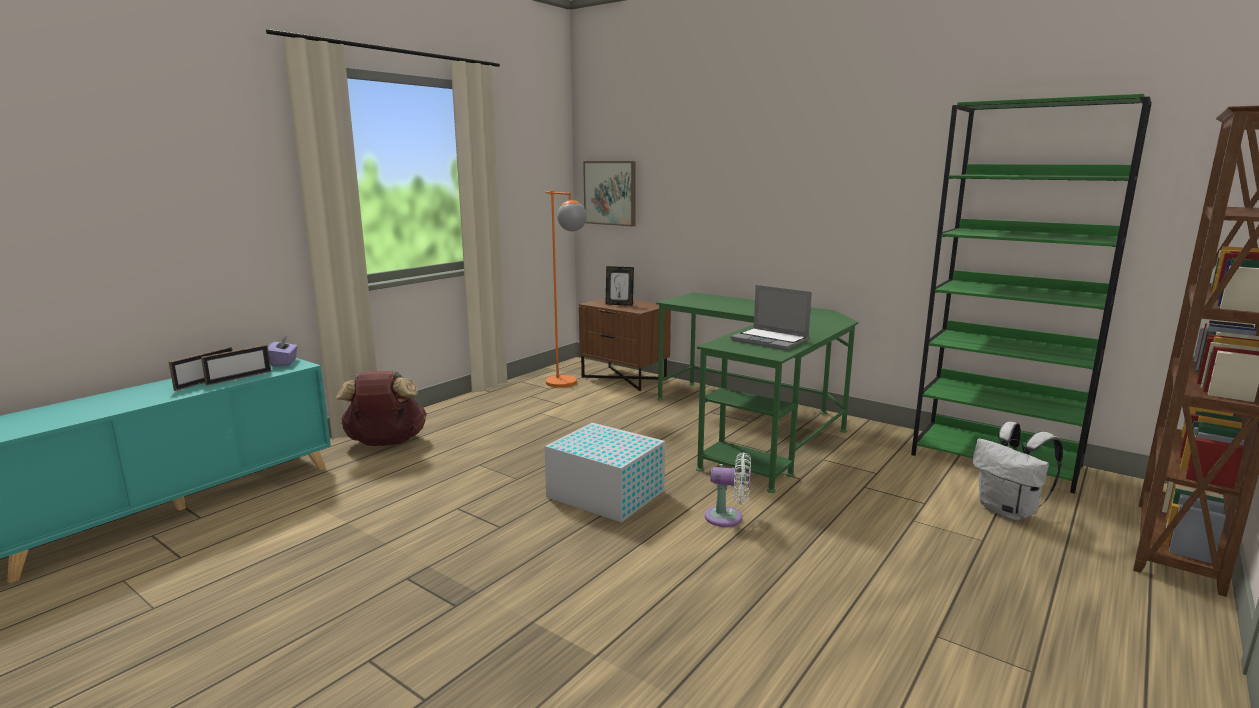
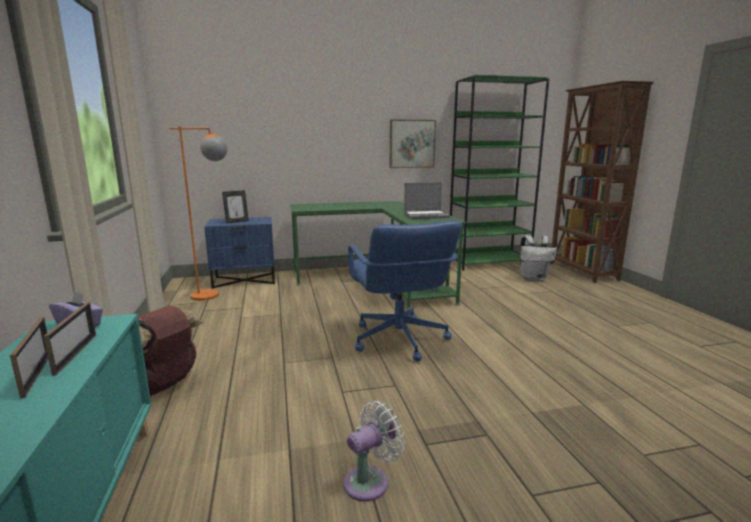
camera: 50 degrees left, 0 degrees up
white storage box [545,423,665,522] -> blue office chair [348,221,462,362]
brown nightstand [579,298,671,391] -> blue nightstand [204,217,275,289]
picture [583,161,636,226] -> picture moved to [390,119,436,168]
white fan [705,452,751,527] -> white fan moved to [343,401,405,502]

